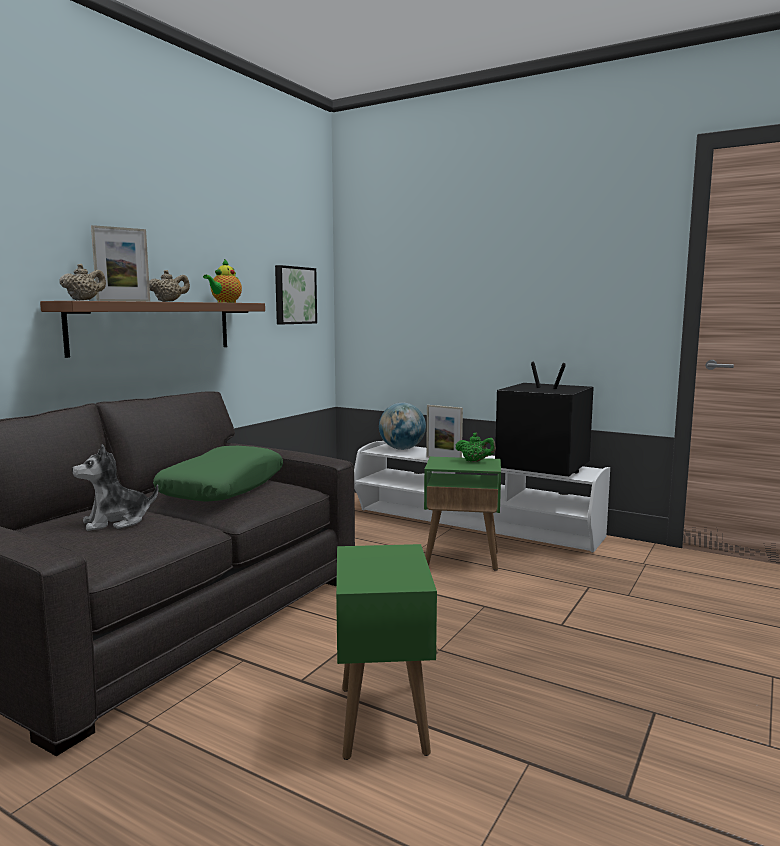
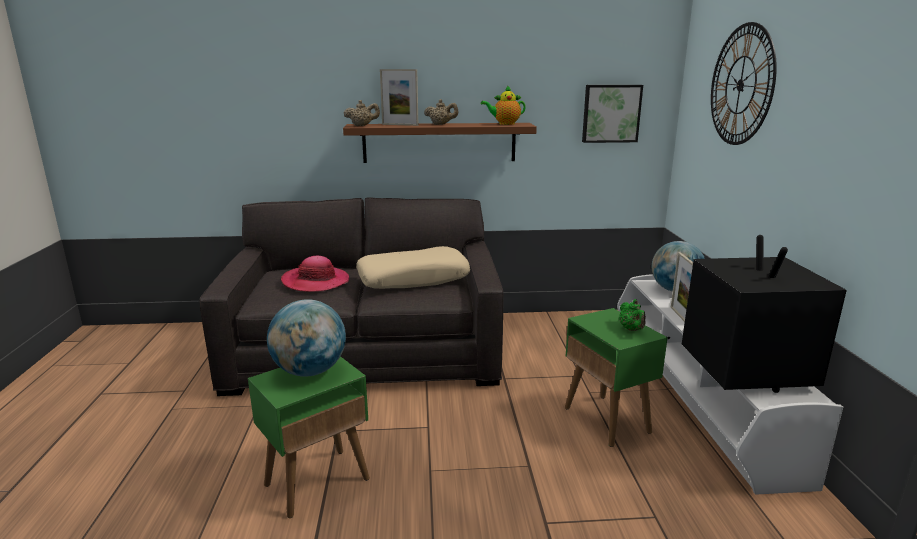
camera: 55 degrees right, 10 degrees up
plush toy [72,444,158,531] -> hat [281,256,349,292]
green pillow [153,446,283,502] -> beige pillow [356,246,470,289]
none -> globe [267,299,346,377]
none -> wall clock [711,22,777,145]

